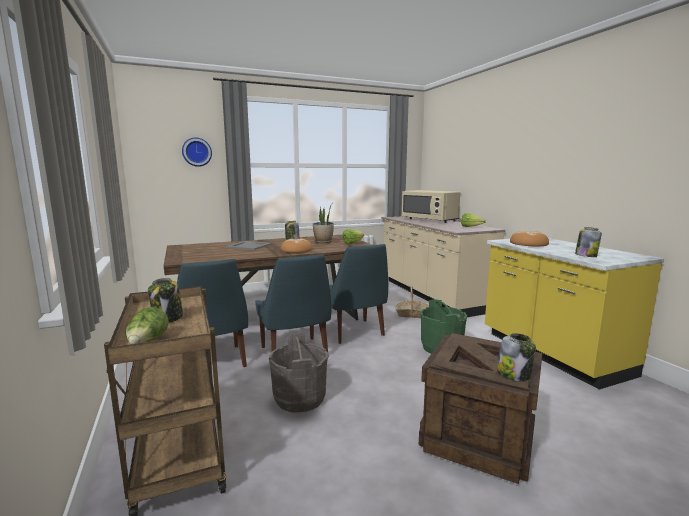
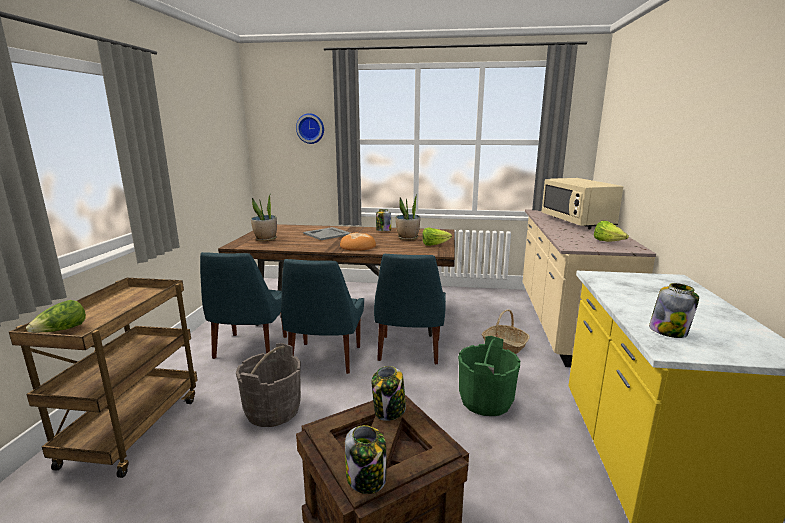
camera: 30 degrees right, 5 degrees up
jar [148,278,183,323] -> jar moved to [372,366,406,421]
bread [510,231,549,246] -> none
none -> potted plant [251,195,277,241]

